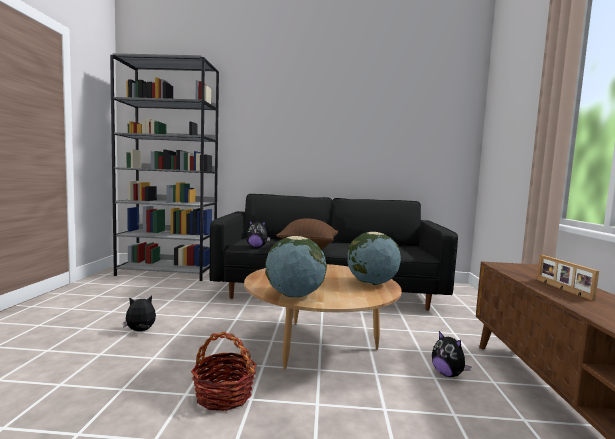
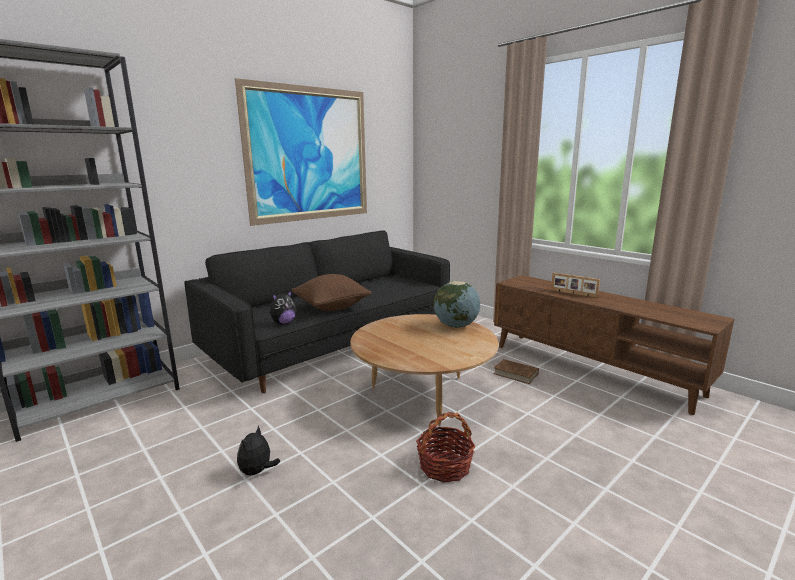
camera: 45 degrees left, 10 degrees up
globe [265,236,327,298] -> none
plush toy [432,331,472,377] -> brown book [494,359,539,384]
none -> picture [235,78,367,226]

